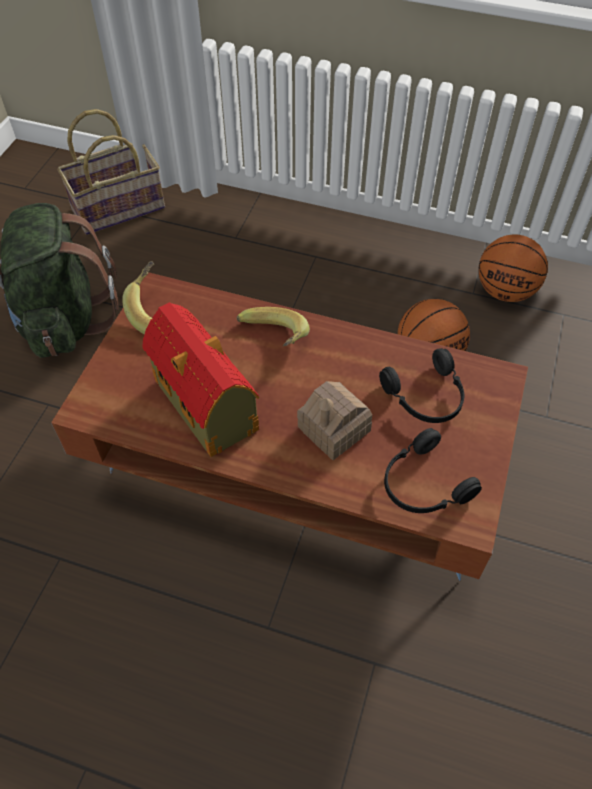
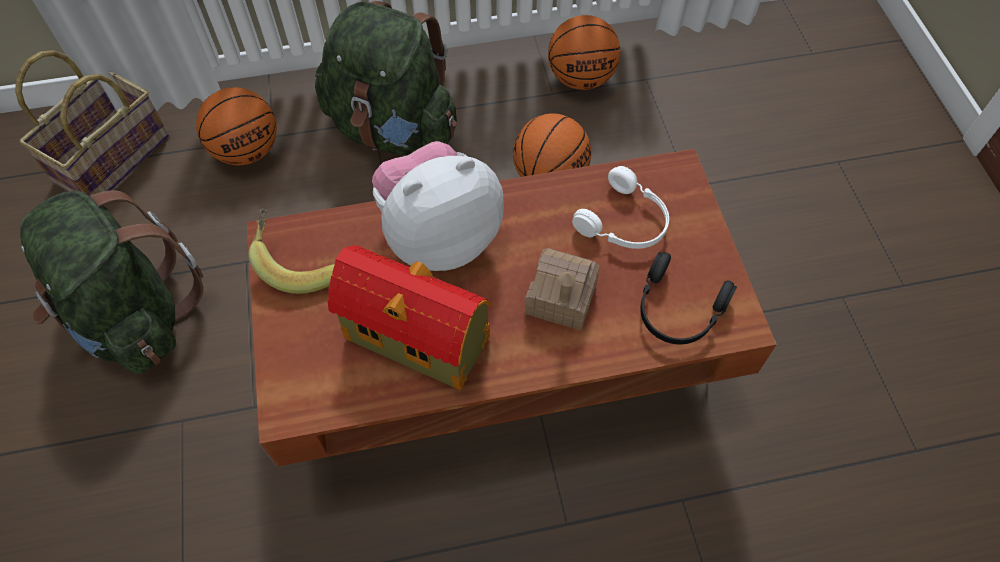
camera: 30 degrees left, 5 degrees up
banana [237,307,310,346] -> plush toy [372,141,504,271]
black headphones [379,348,464,423] -> white headphones [572,166,669,249]
none -> basketball [196,87,277,165]
none -> green backpack [315,1,457,155]

